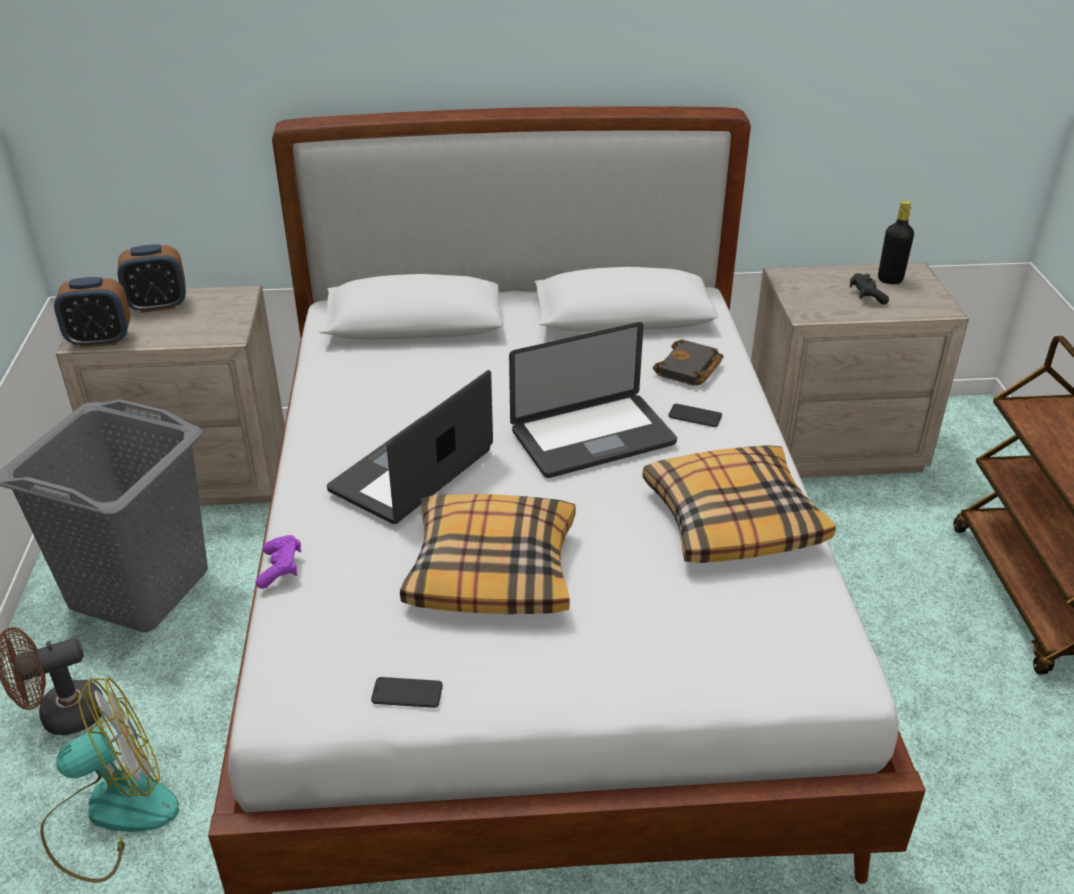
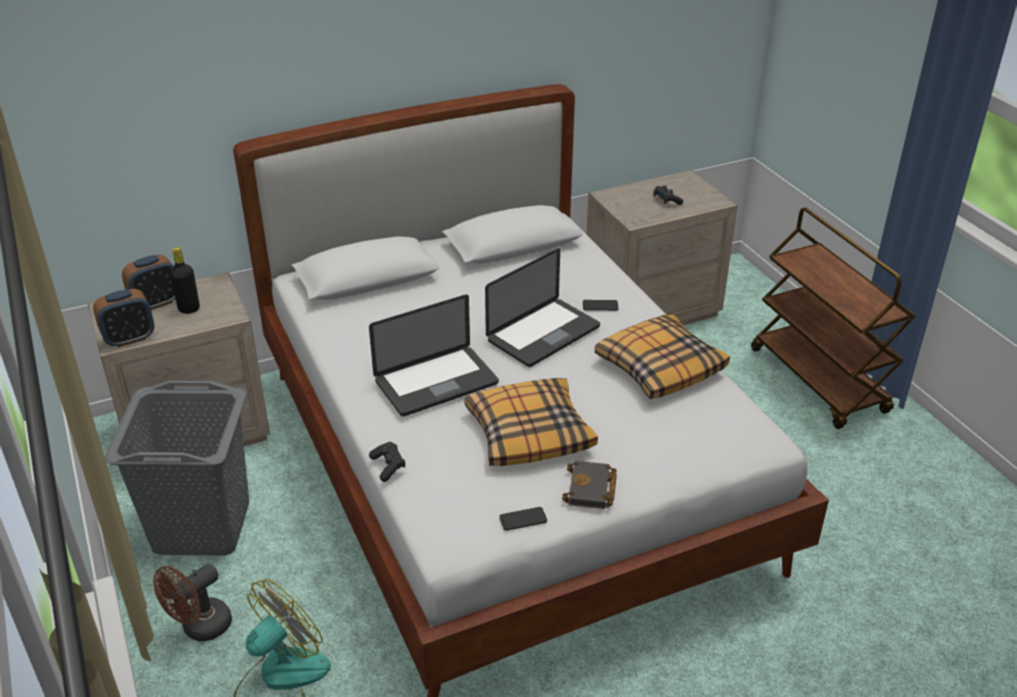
camera: 20 degrees left, 0 degrees up
purple game controller [256,535,301,589] -> black game controller [369,442,405,482]
laptop [327,370,493,524] -> laptop turned 135 degrees counterclockwise [369,295,499,416]
black book [653,339,724,386] -> black book moved to [562,461,617,509]
black bottle [878,201,914,284] -> black bottle moved to [170,247,200,314]

